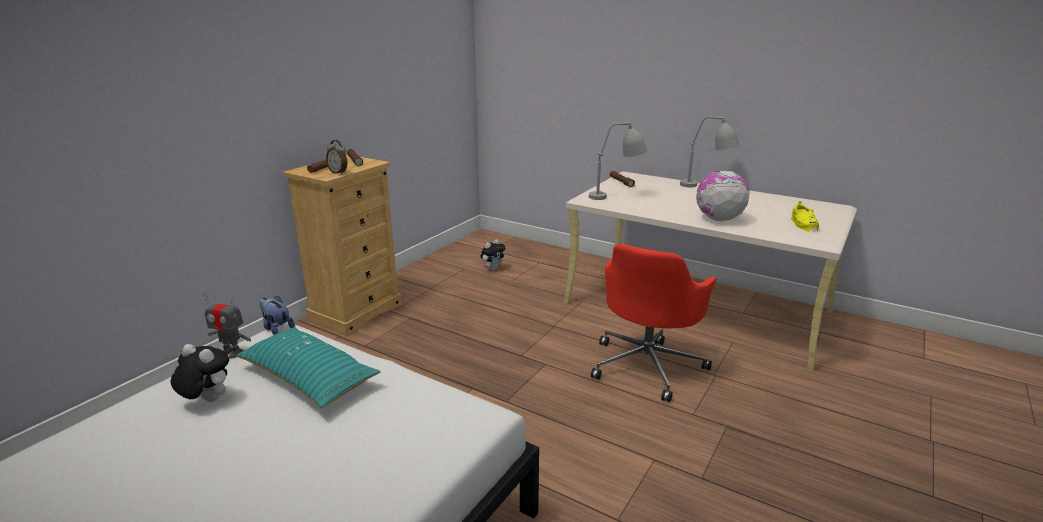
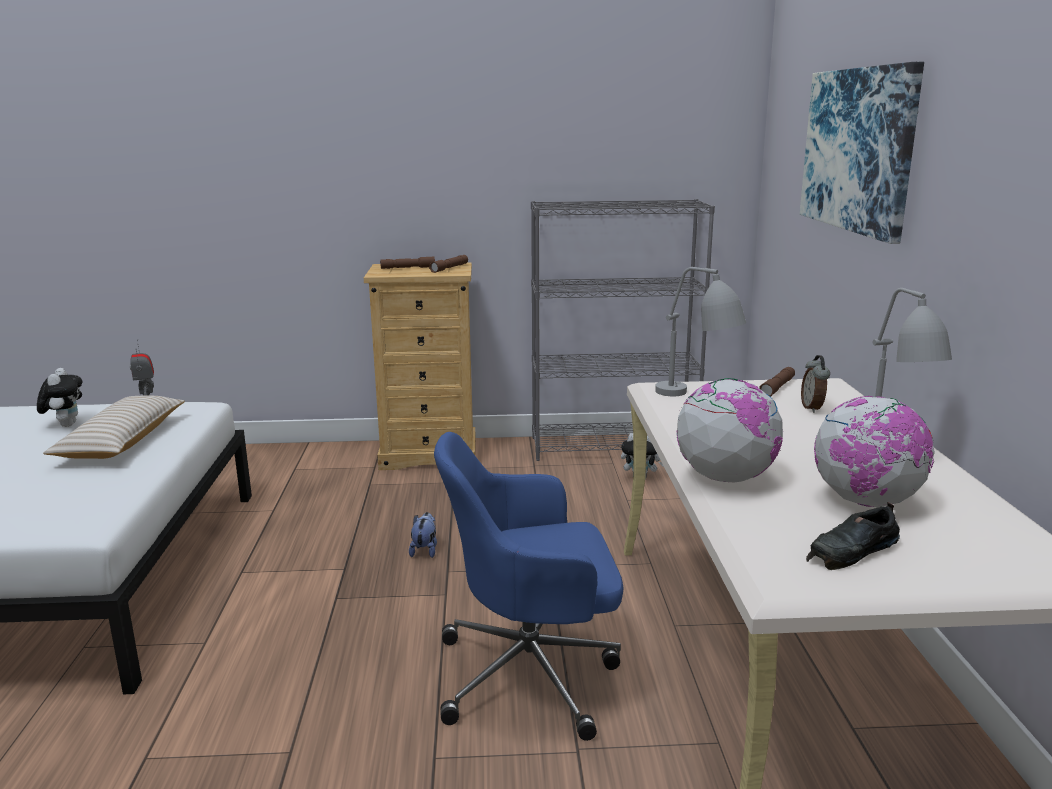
camera: 55 degrees right, 5 degrees down
turquoise pillow [236,327,381,408] -> beige pillow [43,395,185,459]
plush toy [259,296,295,335] -> plush toy moved to [409,512,437,558]
alarm clock [326,140,348,174] -> alarm clock moved to [801,355,830,413]
red office chair [591,244,716,402] -> blue office chair [434,432,624,741]
yellow shoe [791,202,819,232] -> black shoe [806,502,900,570]
none -> grey bookcase [531,199,715,461]
none -> picture [800,62,924,244]
none -> globe [814,396,935,508]

